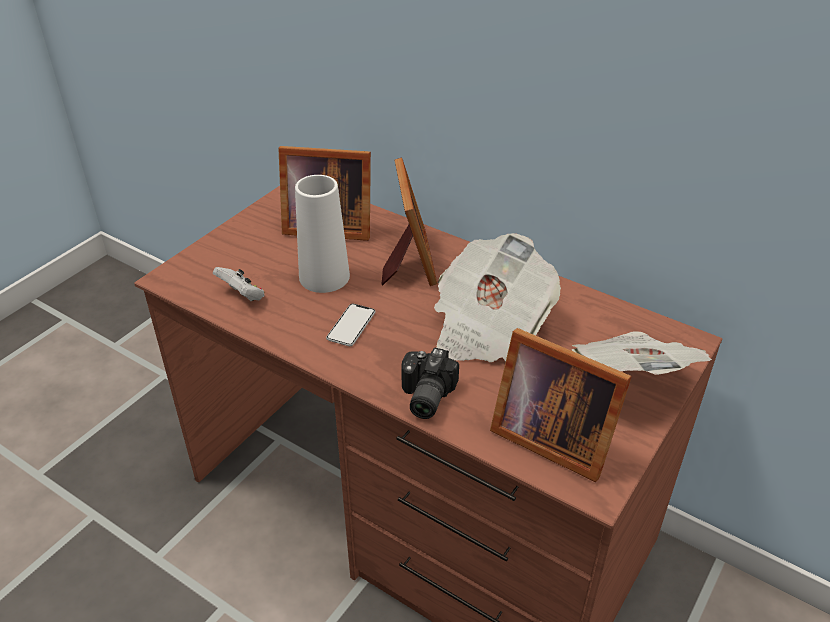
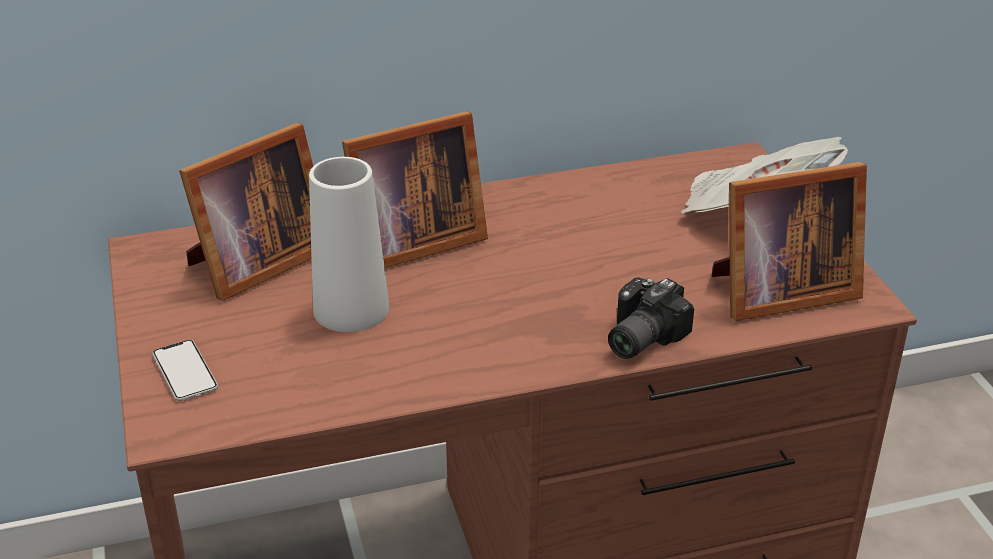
camera: 50 degrees left, 5 degrees down
white game controller [213,267,265,301] -> none
phone [326,304,376,346] -> phone moved to [152,340,218,401]
picture frame [381,158,438,286] -> picture frame turned 120 degrees clockwise [342,111,488,268]
camera [401,348,459,419] -> camera turned 75 degrees clockwise [608,277,694,359]
newspaper [434,233,561,362] -> none

